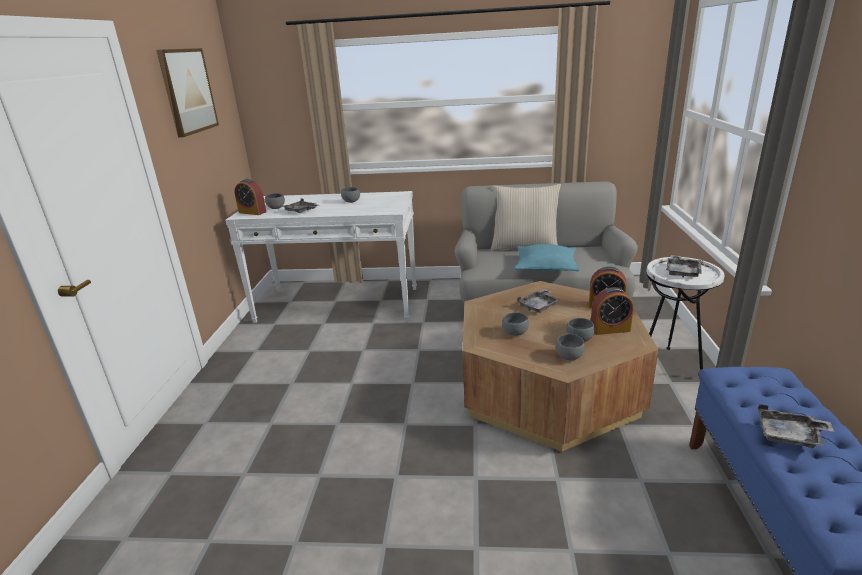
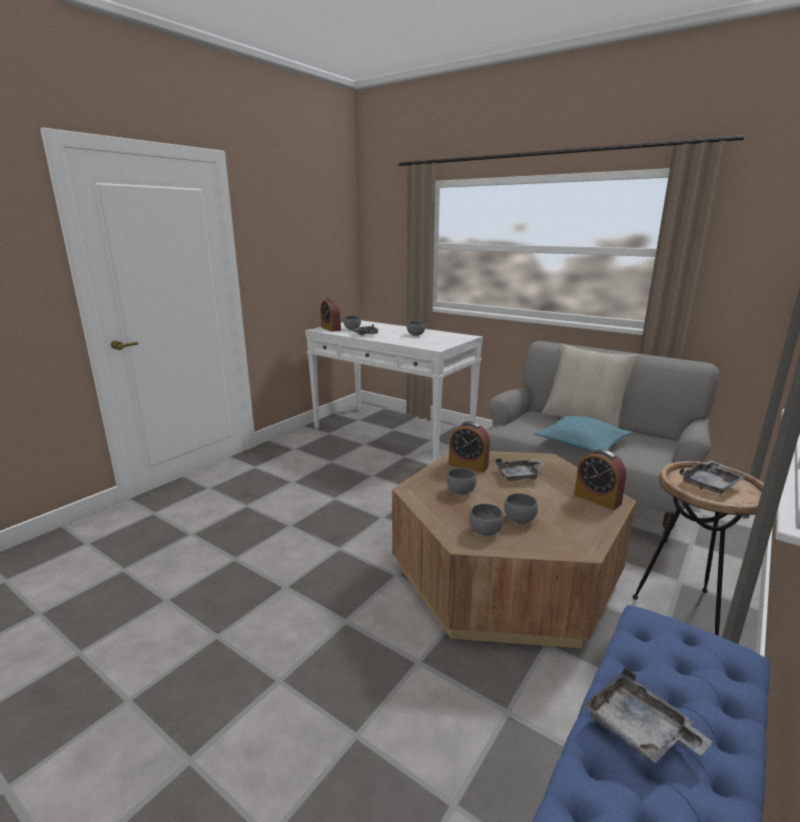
camera: 30 degrees right, 5 degrees down
picture [156,48,219,137] -> none
alarm clock [591,287,634,335] -> alarm clock moved to [449,421,490,472]
white side table [646,257,725,370] -> brown side table [633,461,764,635]

